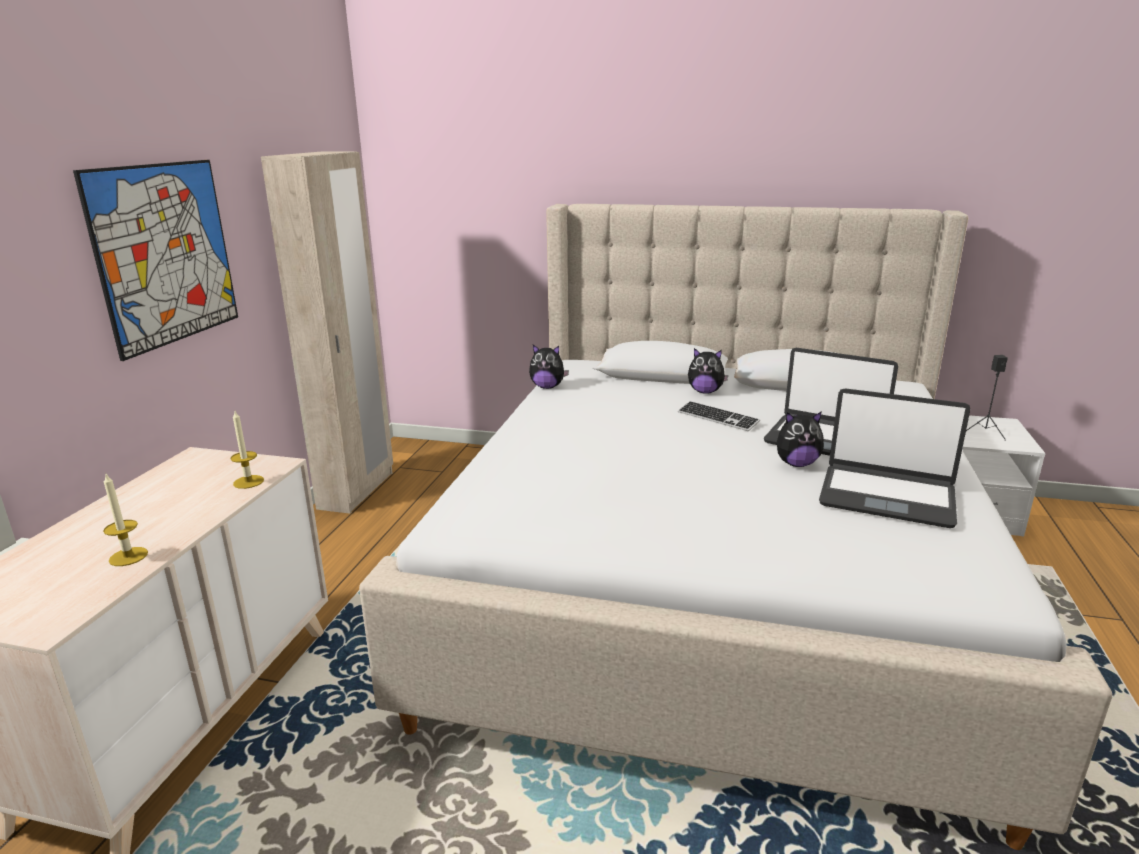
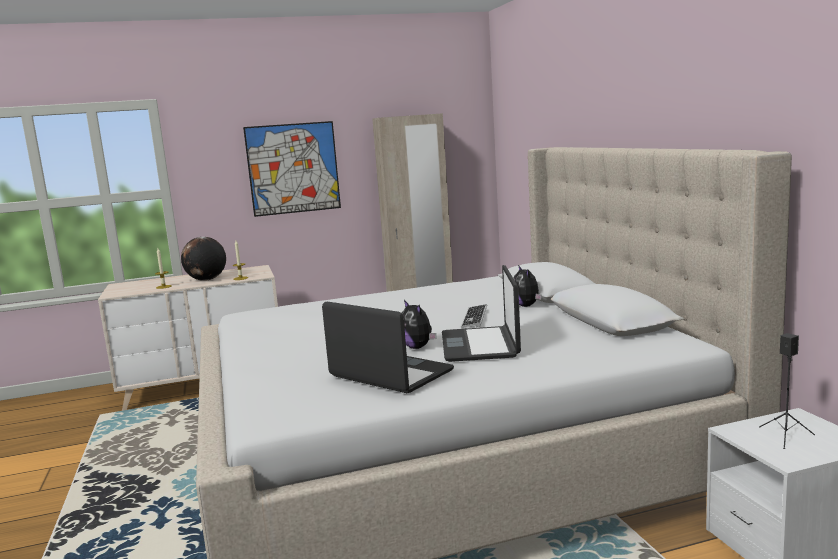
camera: 60 degrees right, 10 degrees down
plush toy [529,345,569,389] -> none
laptop [819,388,971,528] -> laptop turned 135 degrees clockwise [322,301,454,393]
none -> globe [181,237,226,281]

